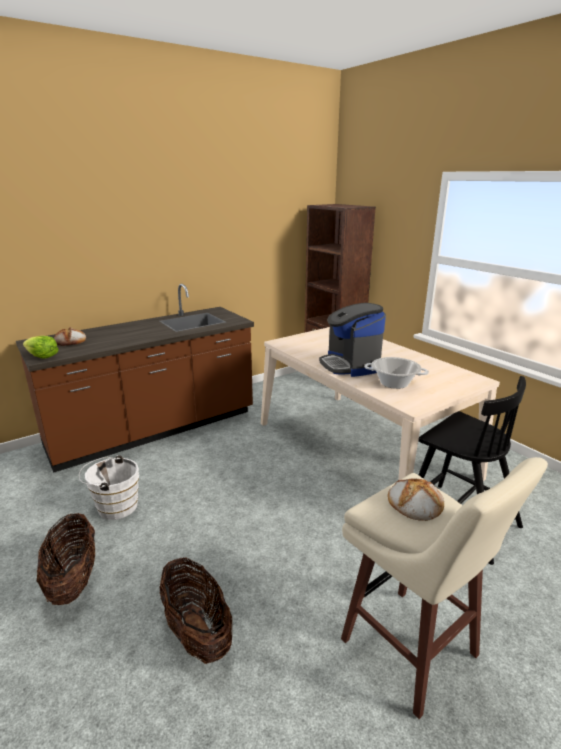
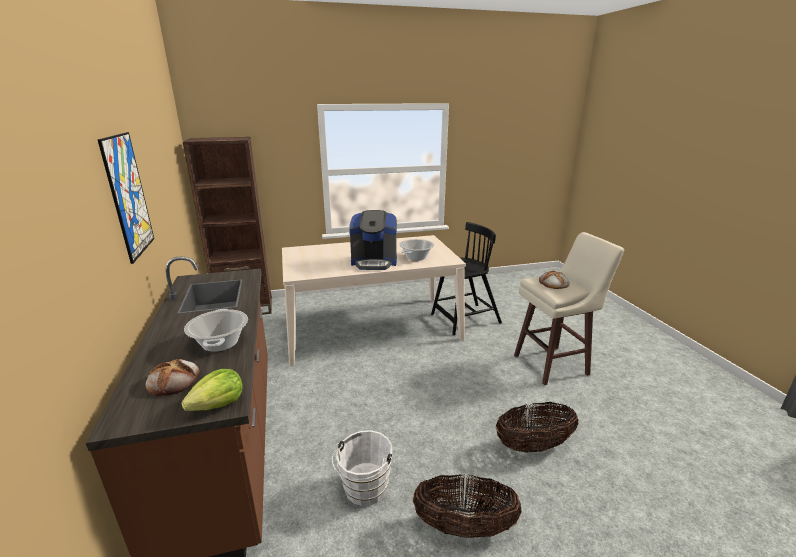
camera: 70 degrees left, 0 degrees up
none -> picture [98,132,154,264]
none -> cooking pot [184,309,248,352]

